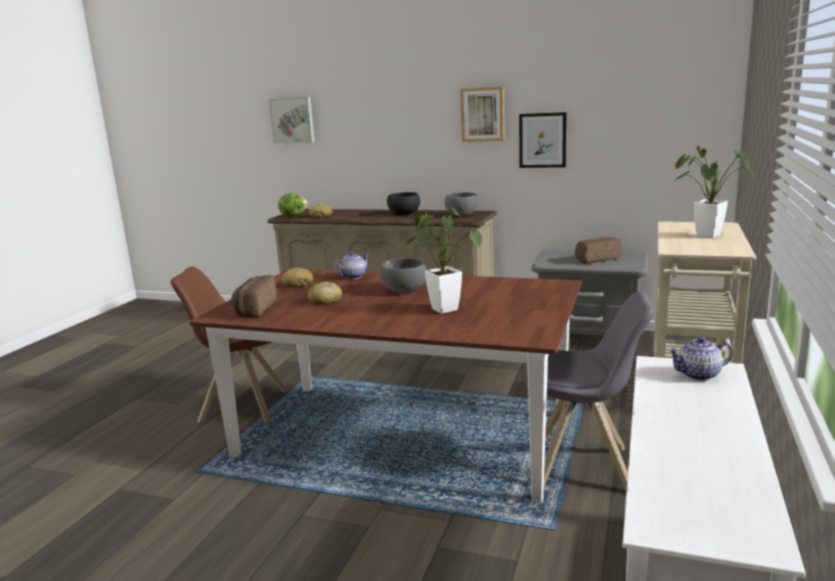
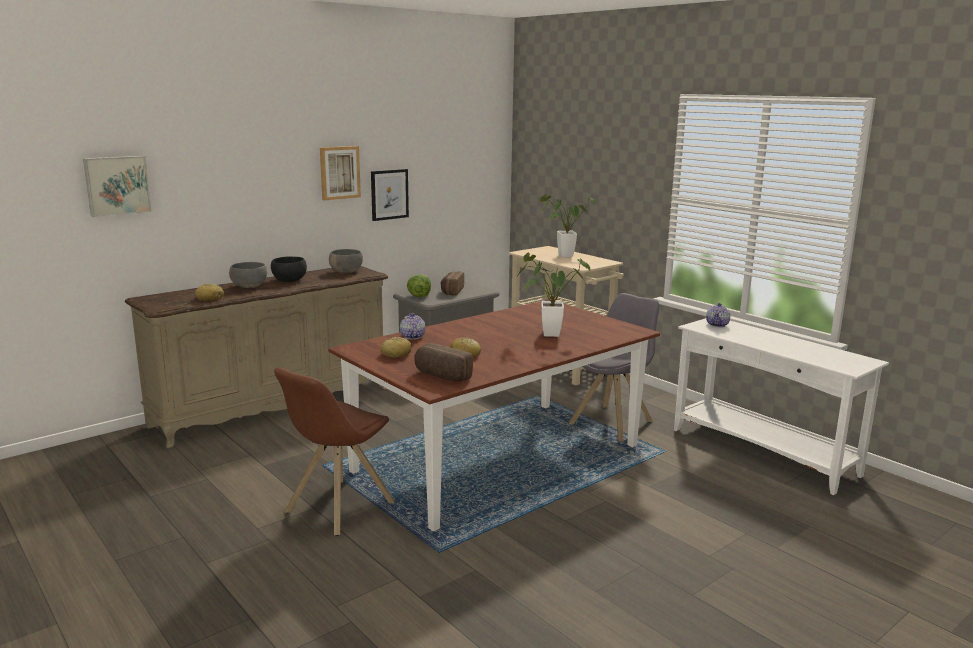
camera: 60 degrees left, 0 degrees up
lettuce [278,193,308,217] -> lettuce moved to [407,274,431,297]
grey bowl [380,258,426,293] -> grey bowl moved to [229,262,267,288]

